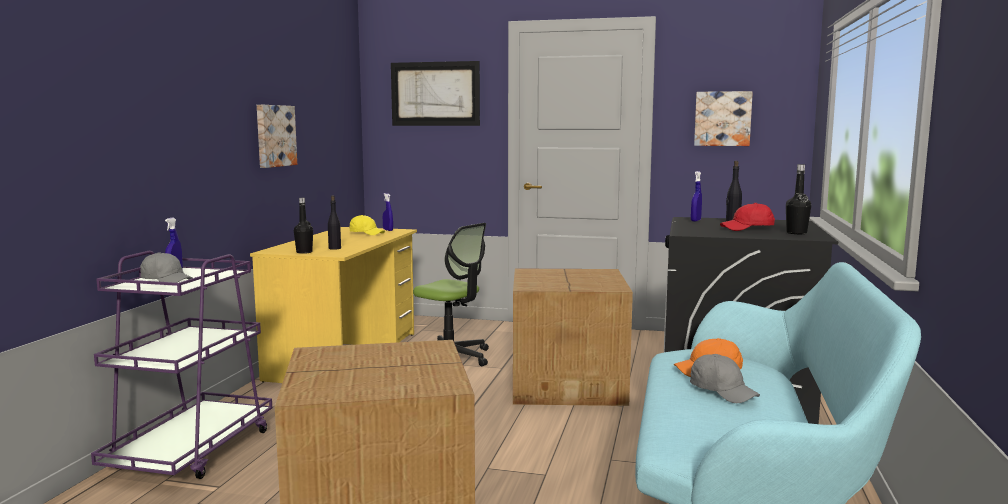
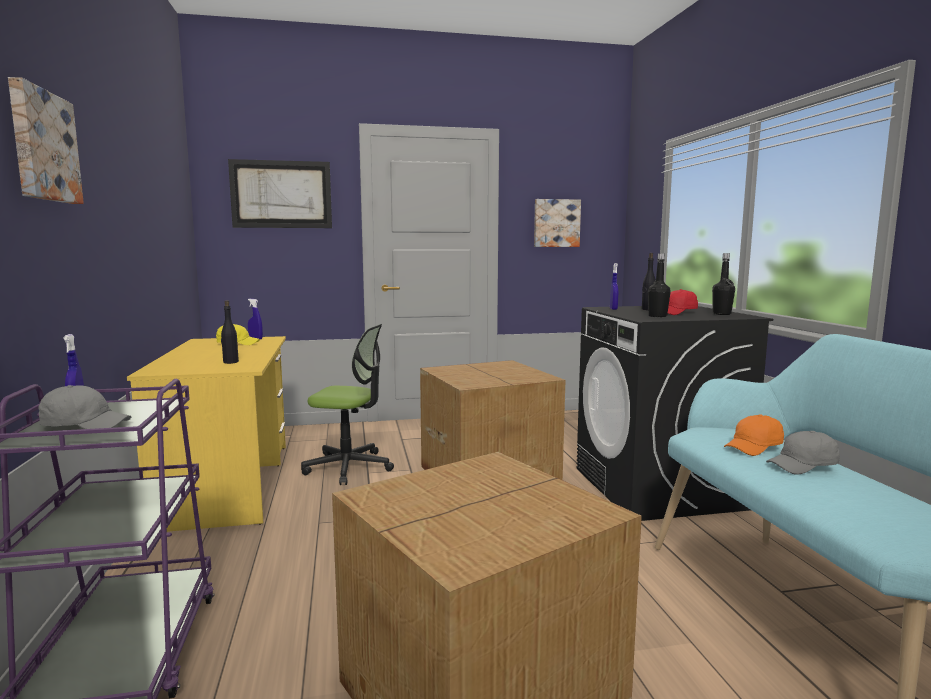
camera: 25 degrees left, 0 degrees up
picture [257,105,297,168] -> picture moved to [8,77,84,204]
black bottle [294,198,313,254] -> black bottle moved to [648,253,671,317]
grey cap [690,354,760,403] -> grey cap turned 135 degrees clockwise [766,431,840,475]

